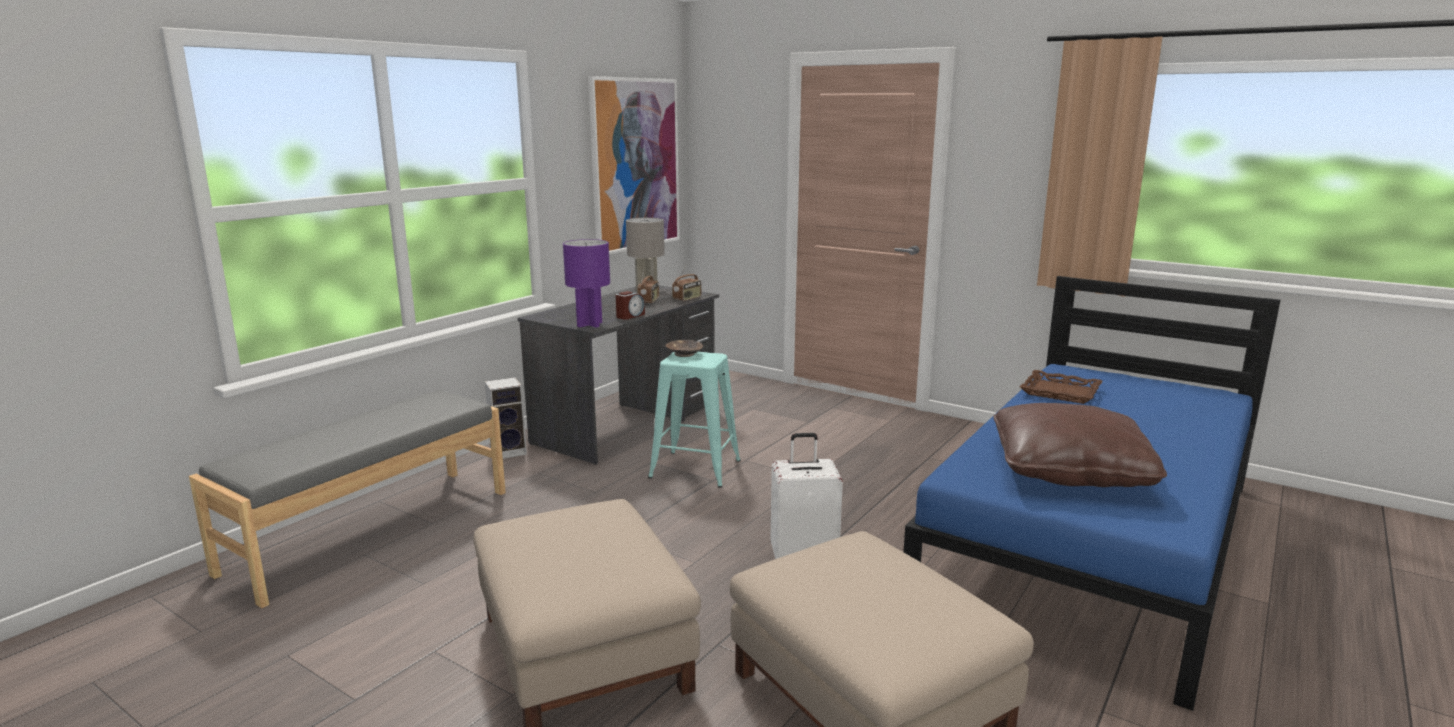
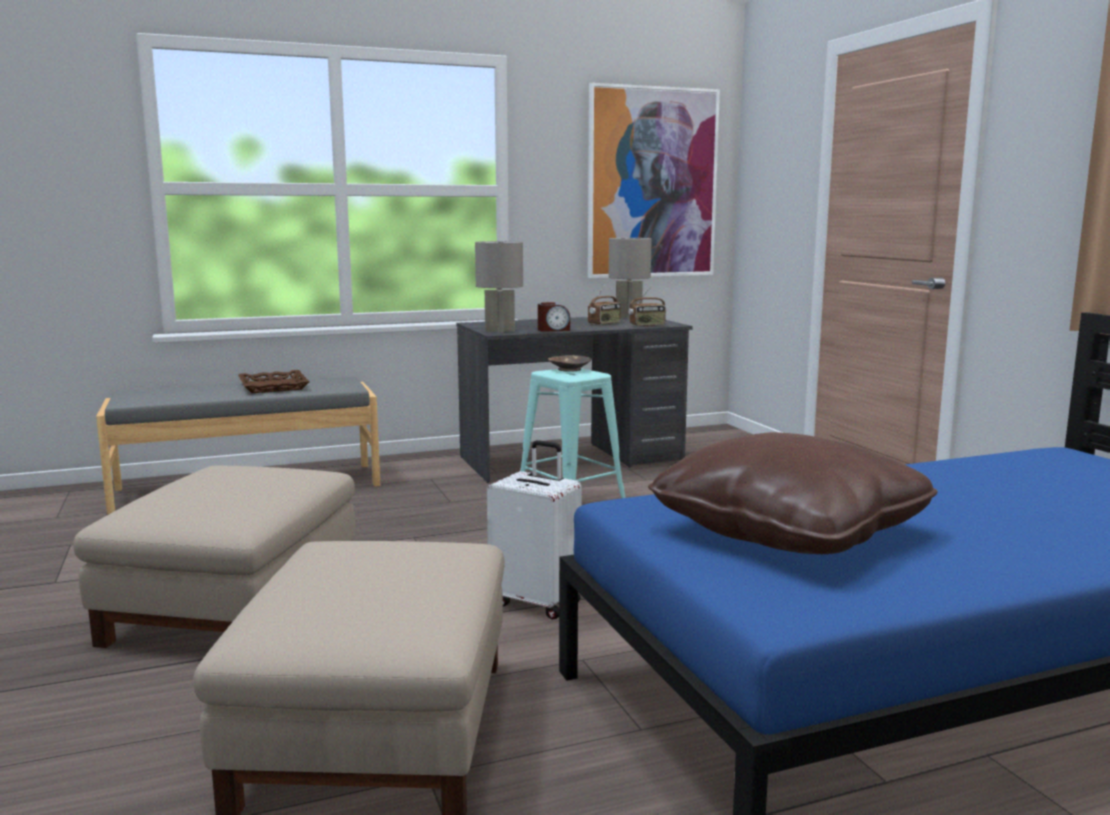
camera: 35 degrees right, 5 degrees down
speaker [485,377,527,459] -> none
purple table lamp [563,239,610,328] -> grey table lamp [475,241,523,333]
brown tray [1020,370,1103,404] -> brown tray moved to [238,370,310,393]

